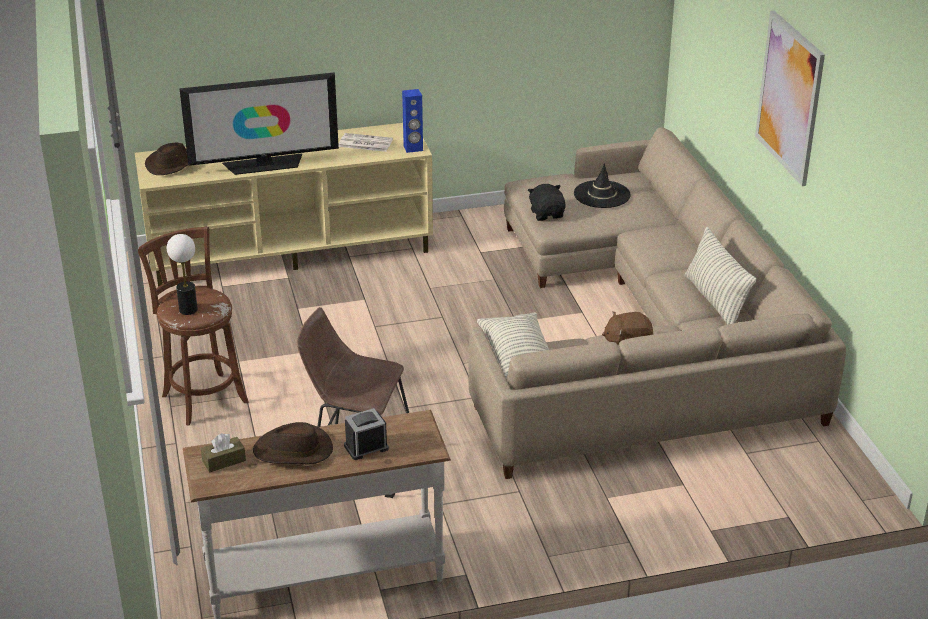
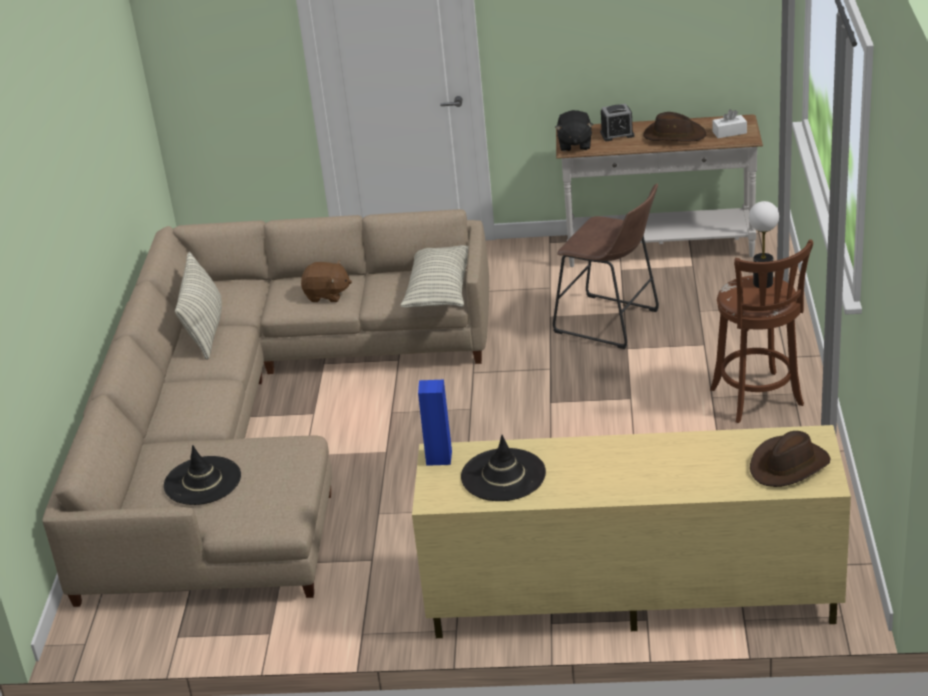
camera: 160 degrees left, 0 degrees up
television [179,73,339,175] -> none
brown tissue box [201,433,246,472] -> white tissue box [712,109,747,138]
newspaper [339,133,393,152] -> black hat [461,435,546,501]
black plush toy [528,184,566,221] -> black plush toy moved to [555,110,593,152]
picture [755,11,825,186] -> none

